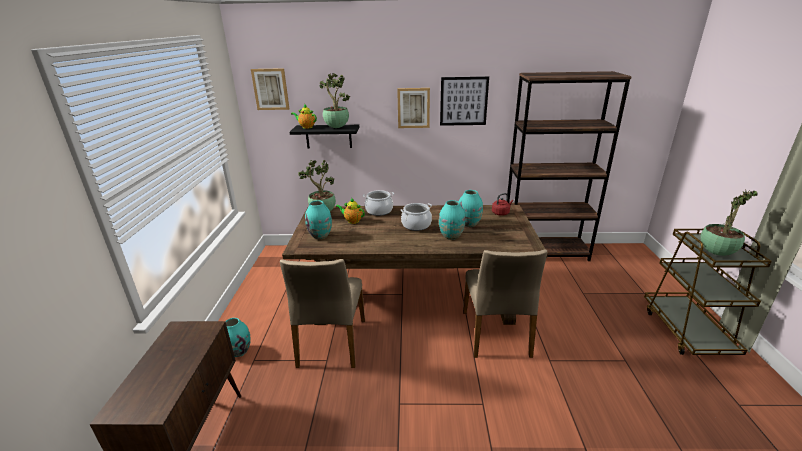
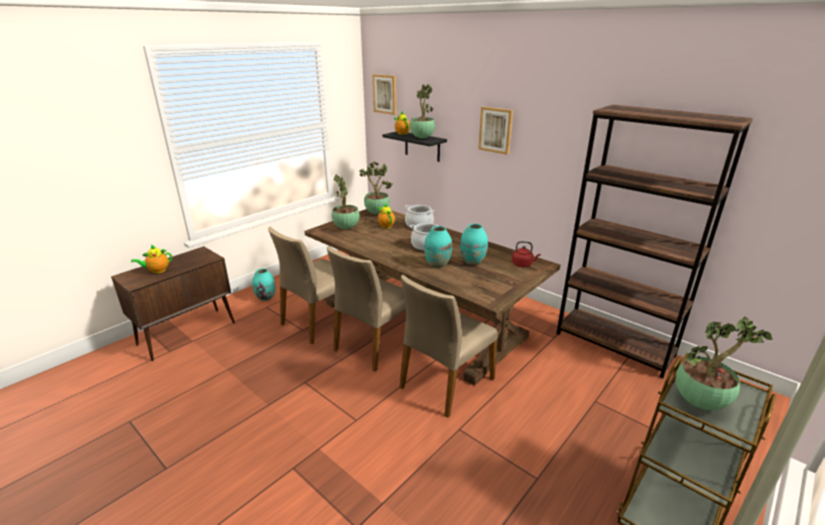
camera: 40 degrees right, 0 degrees up
turquoise vase [305,200,332,239] -> potted plant [332,174,360,229]
picture [440,76,489,126] -> none
none -> teapot [131,244,172,273]
none -> beige chair [327,246,406,371]

